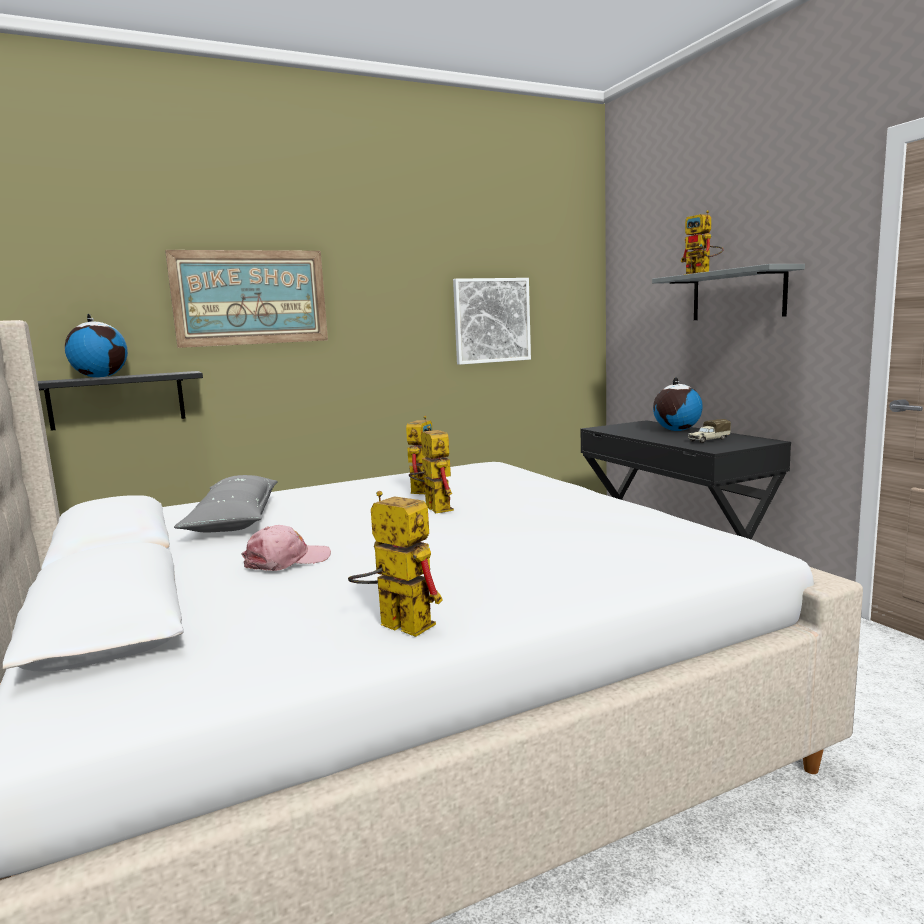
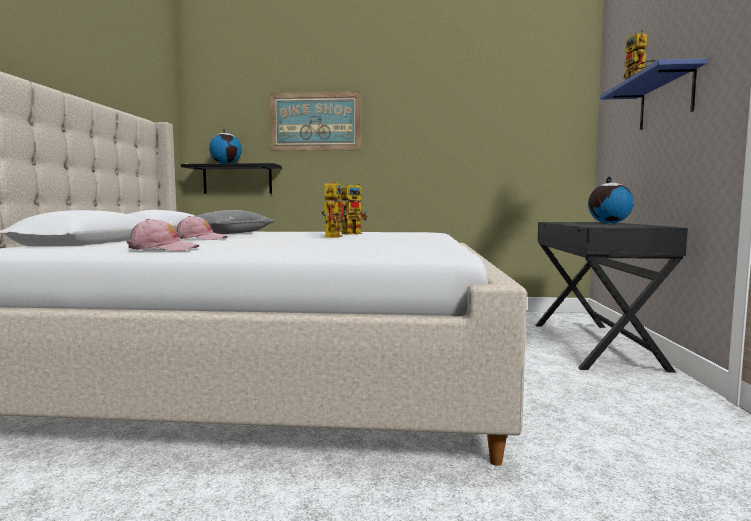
camera: 30 degrees right, 5 degrees down
toy robot [348,491,443,637] -> pink cap [127,219,199,251]
picture [453,278,531,365] -> none
grey shelf [652,264,805,320] -> blue shelf [600,58,707,130]
toy truck [688,419,731,443] -> none

